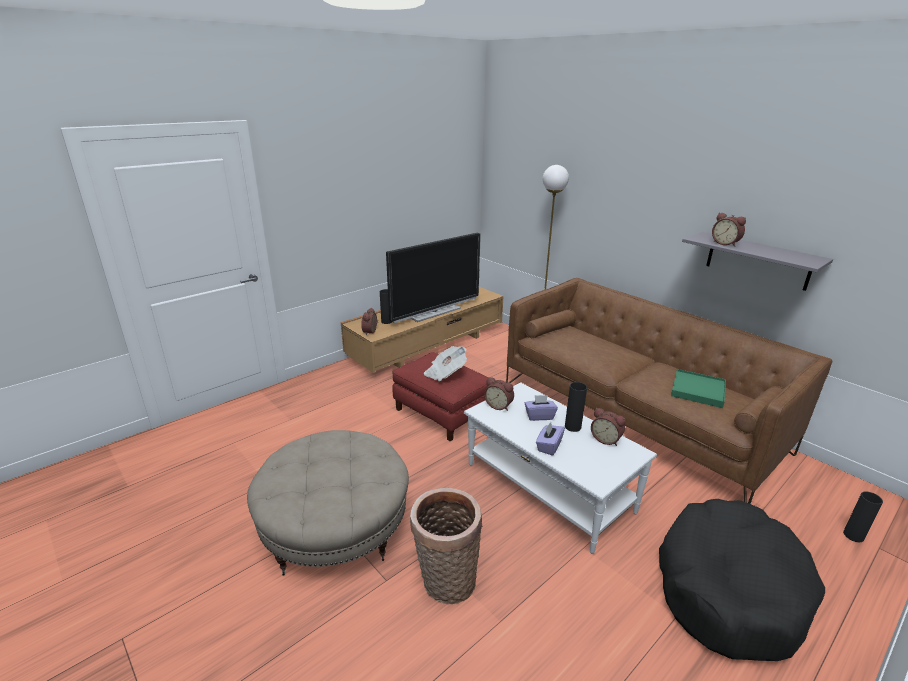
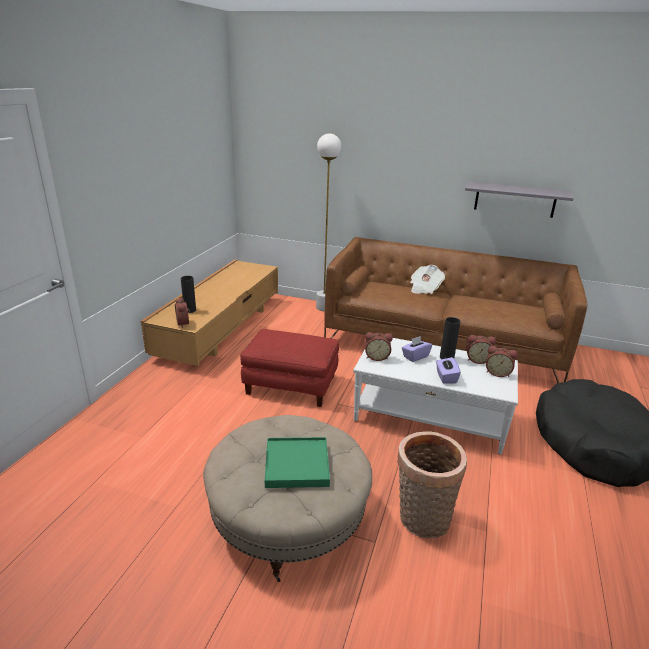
camera: 30 degrees left, 0 degrees up
television [386,233,481,323] -> none
newspaper [424,346,467,381] -> newspaper moved to [410,265,445,294]
green tray [671,369,726,408] -> green tray moved to [265,437,330,488]
alarm clock [712,212,746,247] -> alarm clock moved to [486,346,518,377]
black vase [843,491,883,543] -> none

